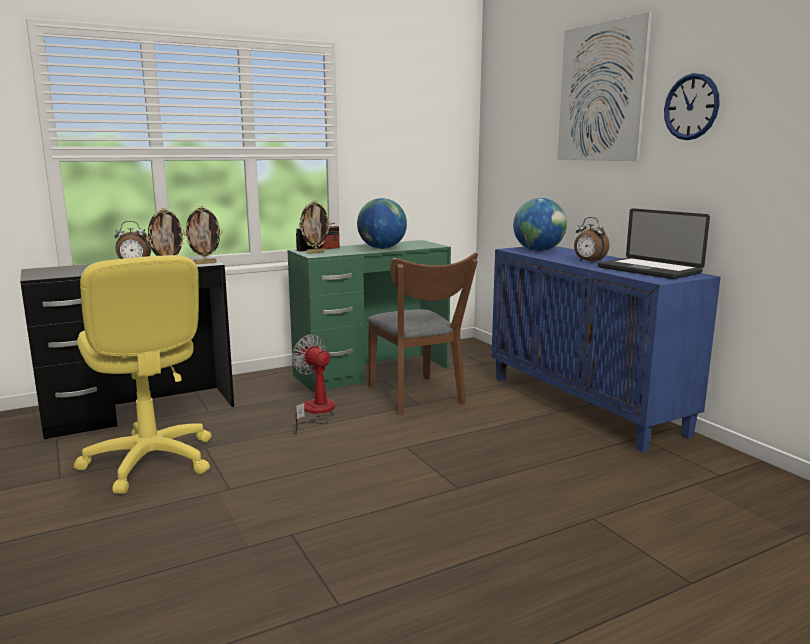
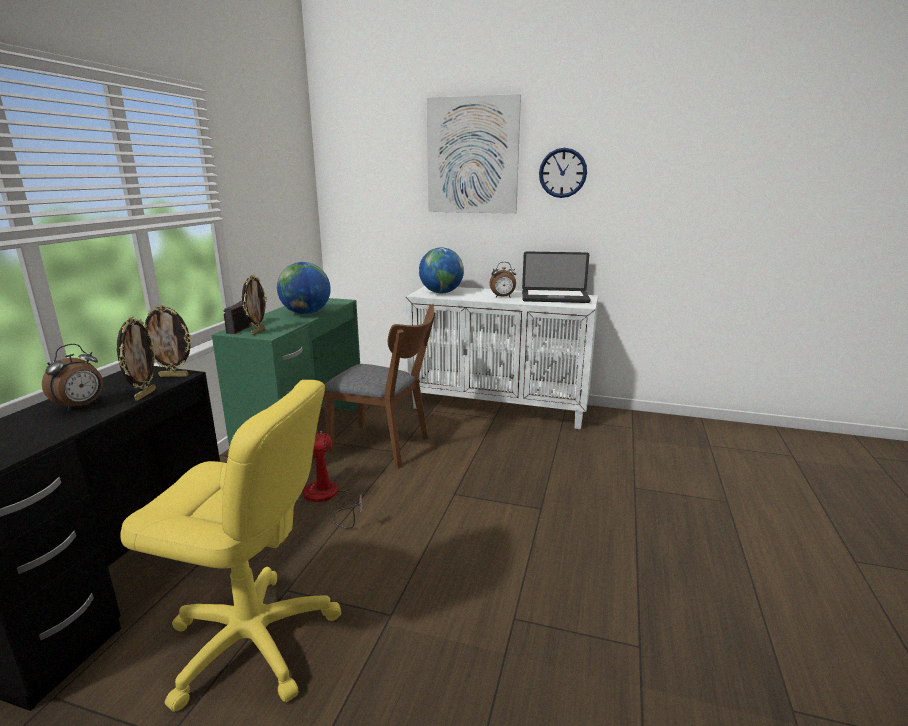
camera: 45 degrees left, 5 degrees up
picture frame [183,206,223,264] -> picture frame turned 60 degrees clockwise [144,304,192,377]
blue cabinet [491,246,721,452] -> white cabinet [406,286,598,429]

